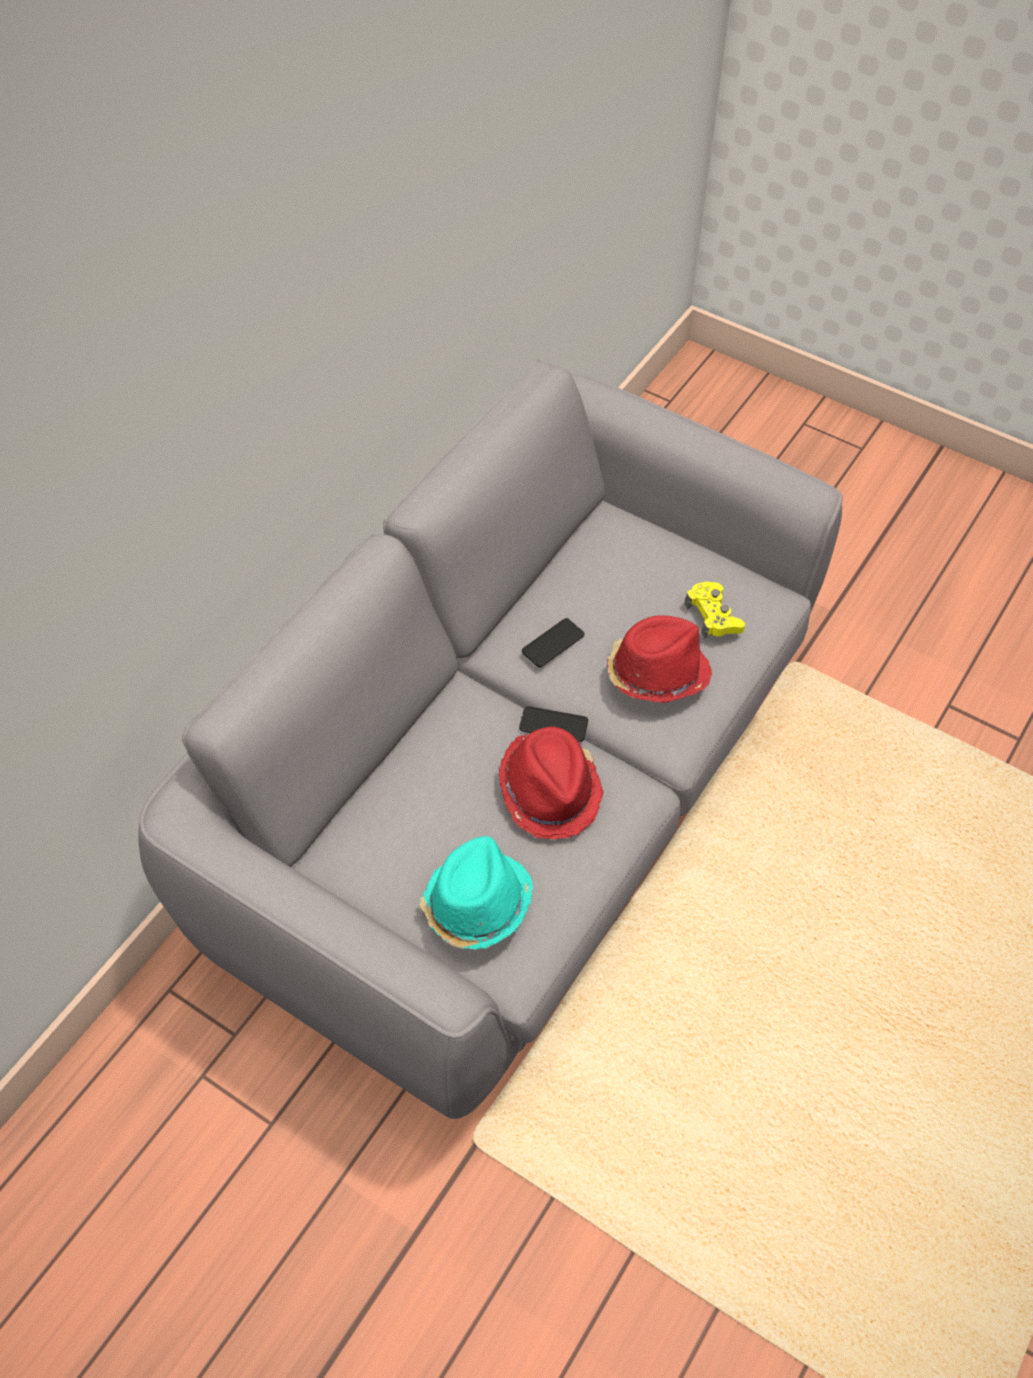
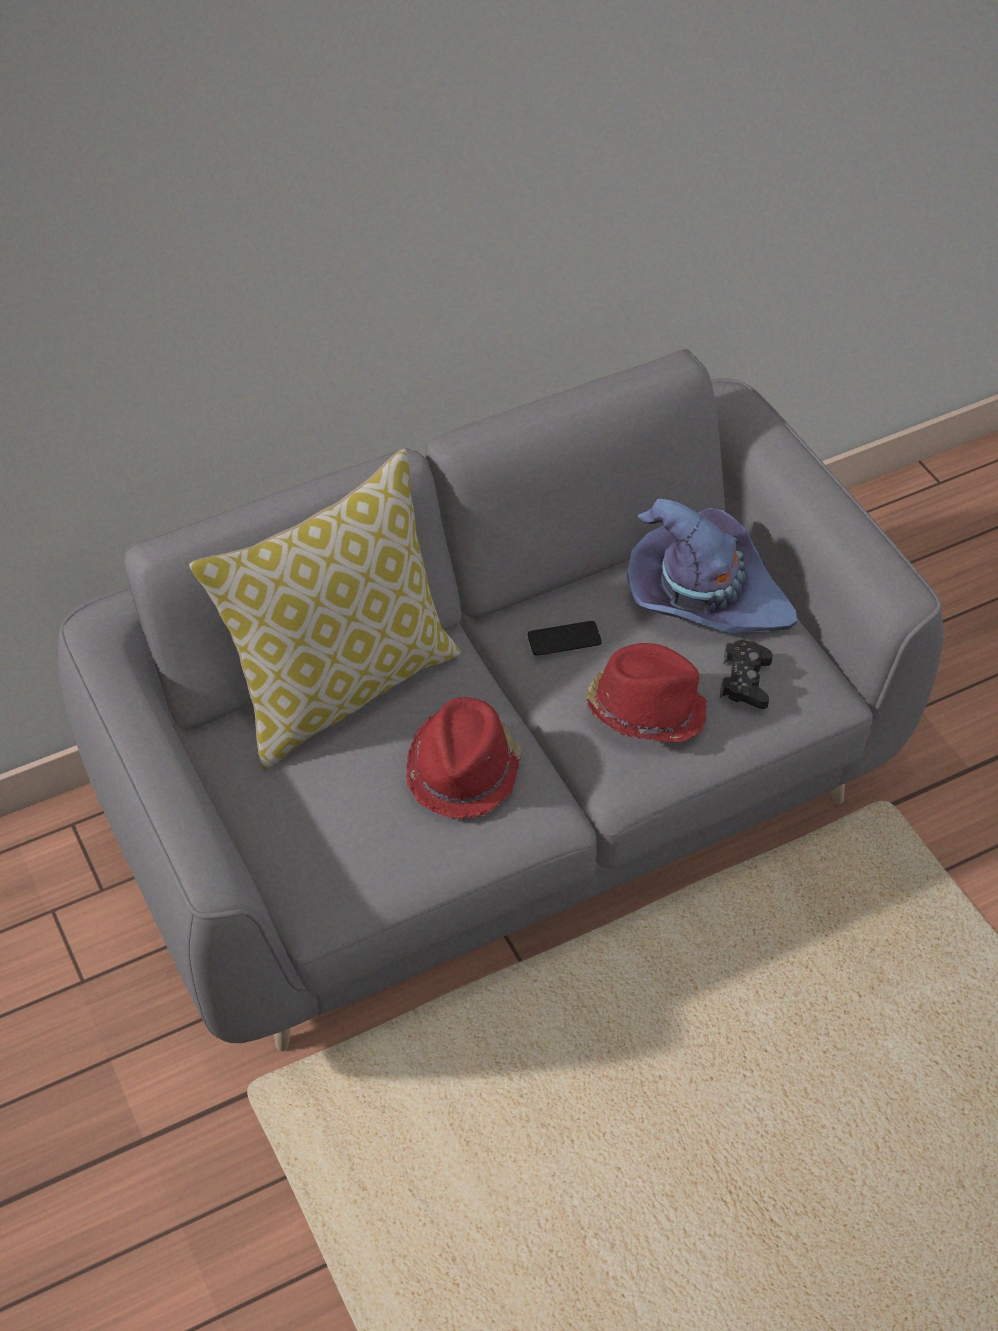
camera: 30 degrees right, 5 degrees down
turquoise hat [419,836,533,950] -> none
phone [519,706,588,742] -> none
yellow game controller [685,582,745,638] -> black game controller [720,640,773,709]
none -> pillow [189,448,461,770]
none -> purple hat [627,499,797,634]

